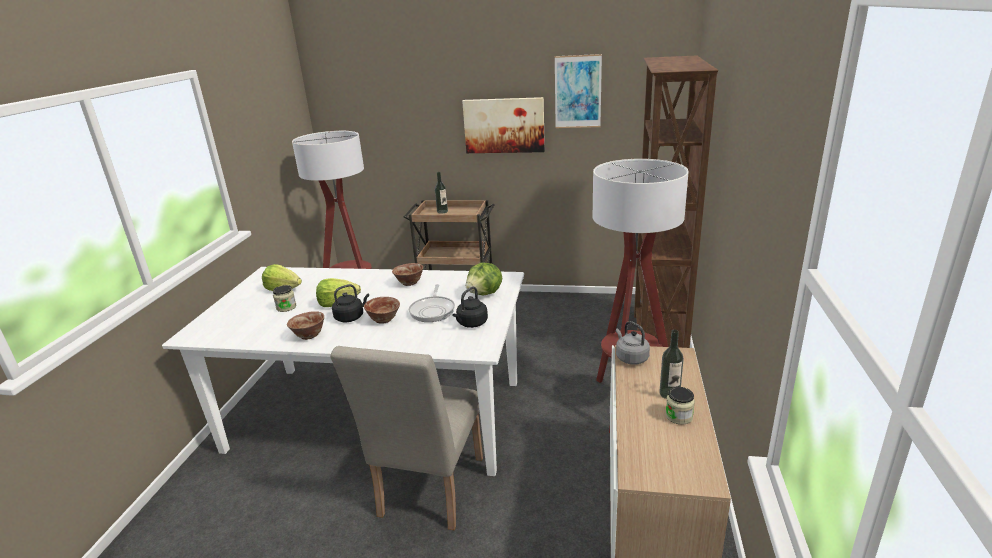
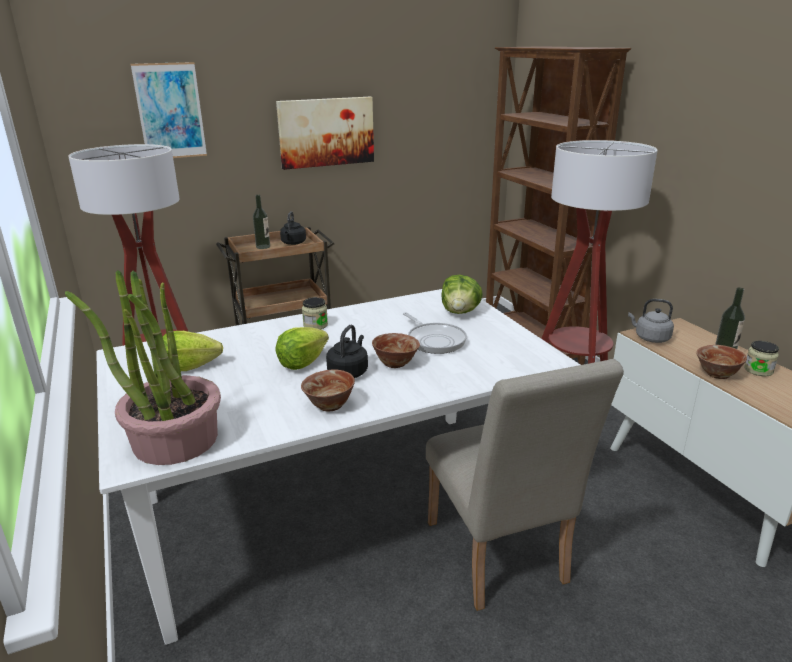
camera: 35 degrees left, 0 degrees up
jar [273,285,296,312] -> jar moved to [302,297,328,329]
bowl [392,263,423,286] -> bowl moved to [696,345,747,379]
black kettle [452,286,488,328] -> black kettle moved to [280,211,306,245]
picture [555,54,602,128] -> picture moved to [131,62,207,158]
none -> potted plant [65,270,221,465]

